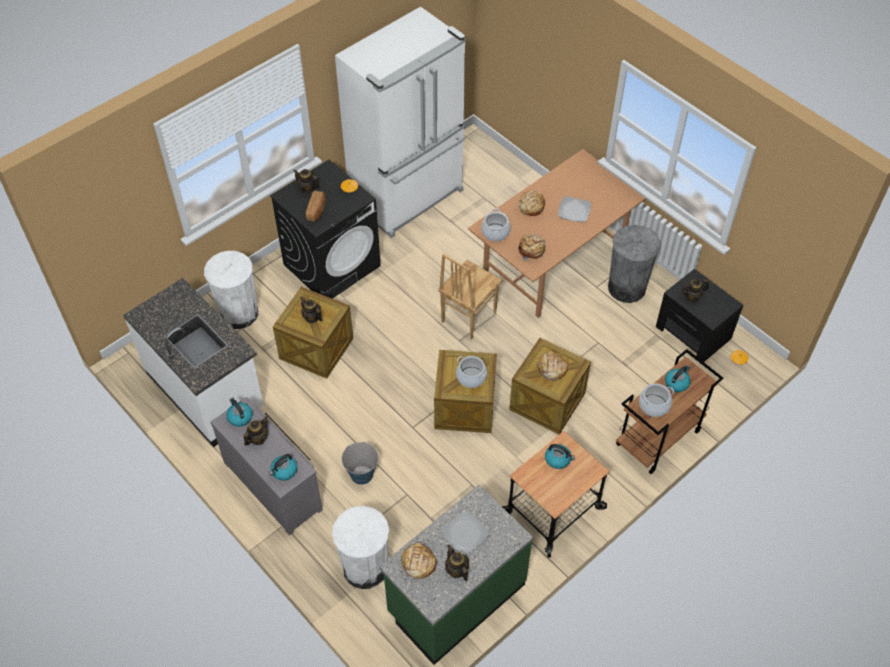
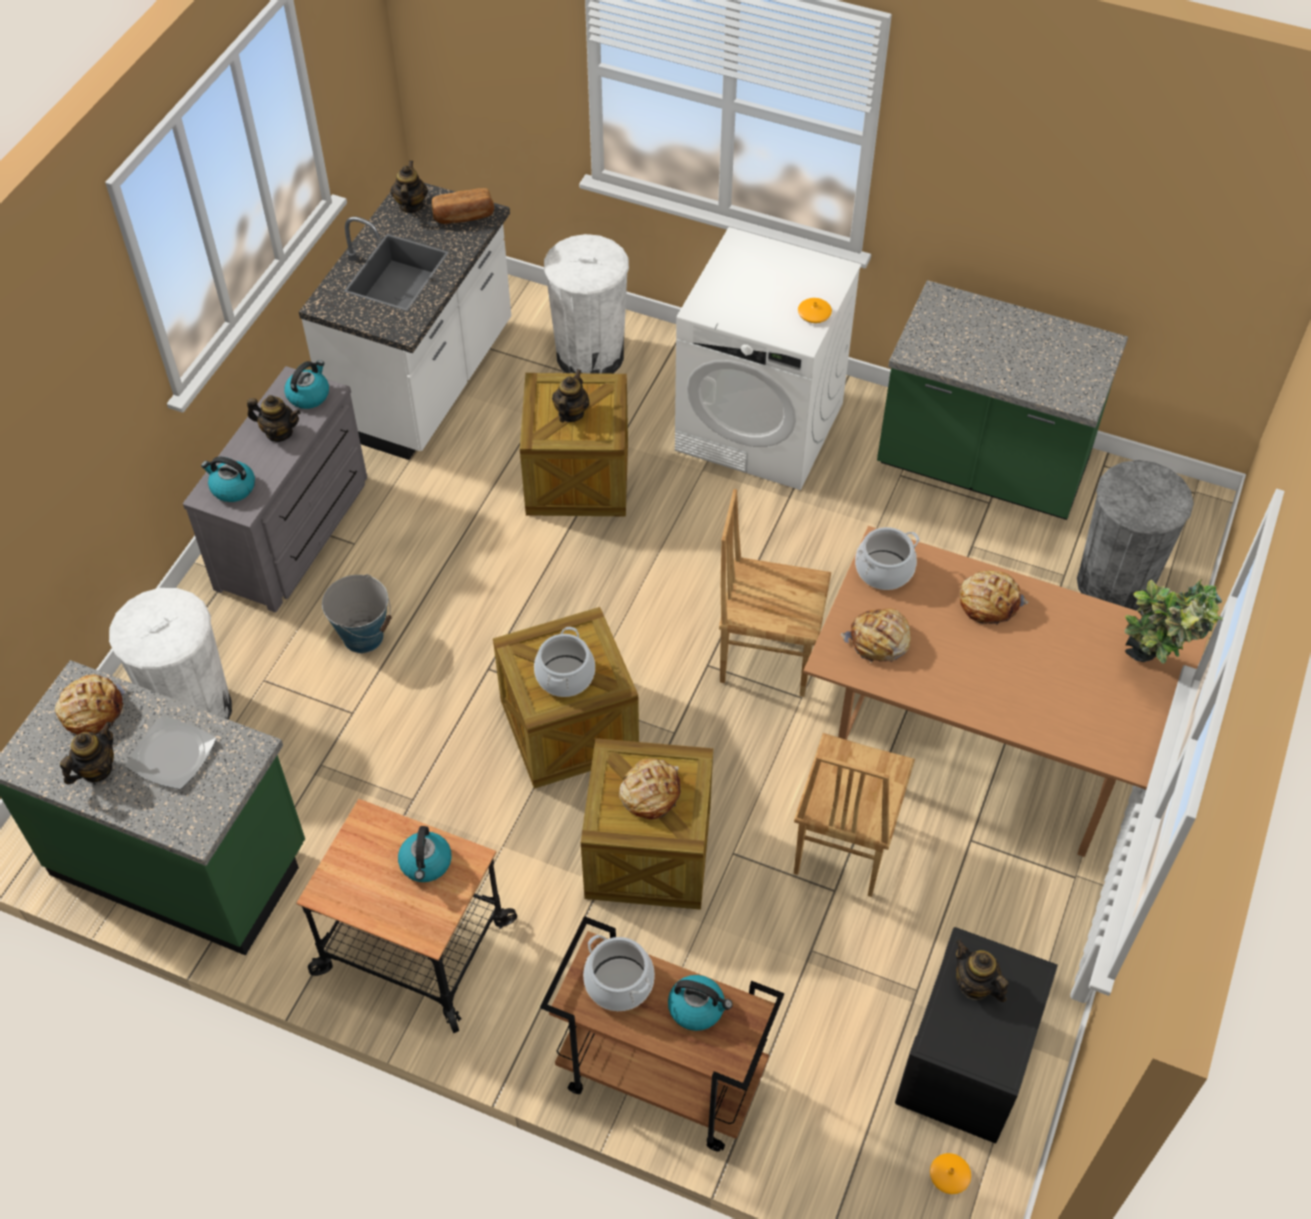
camera: 65 degrees right, 0 degrees up
black washing machine [270,160,381,299] -> white washing machine [675,227,861,490]
teapot [293,169,320,194] -> teapot moved to [390,161,428,213]
bread [306,191,326,221] -> bread moved to [432,188,494,224]
white fridge [335,7,466,238] -> green counter [877,280,1128,520]
plate [558,196,591,222] -> none
grey trash can [608,225,661,303] -> grey trash can moved to [1077,460,1194,610]
none -> brown chair [794,733,915,897]
none -> potted plant [1125,579,1223,664]

